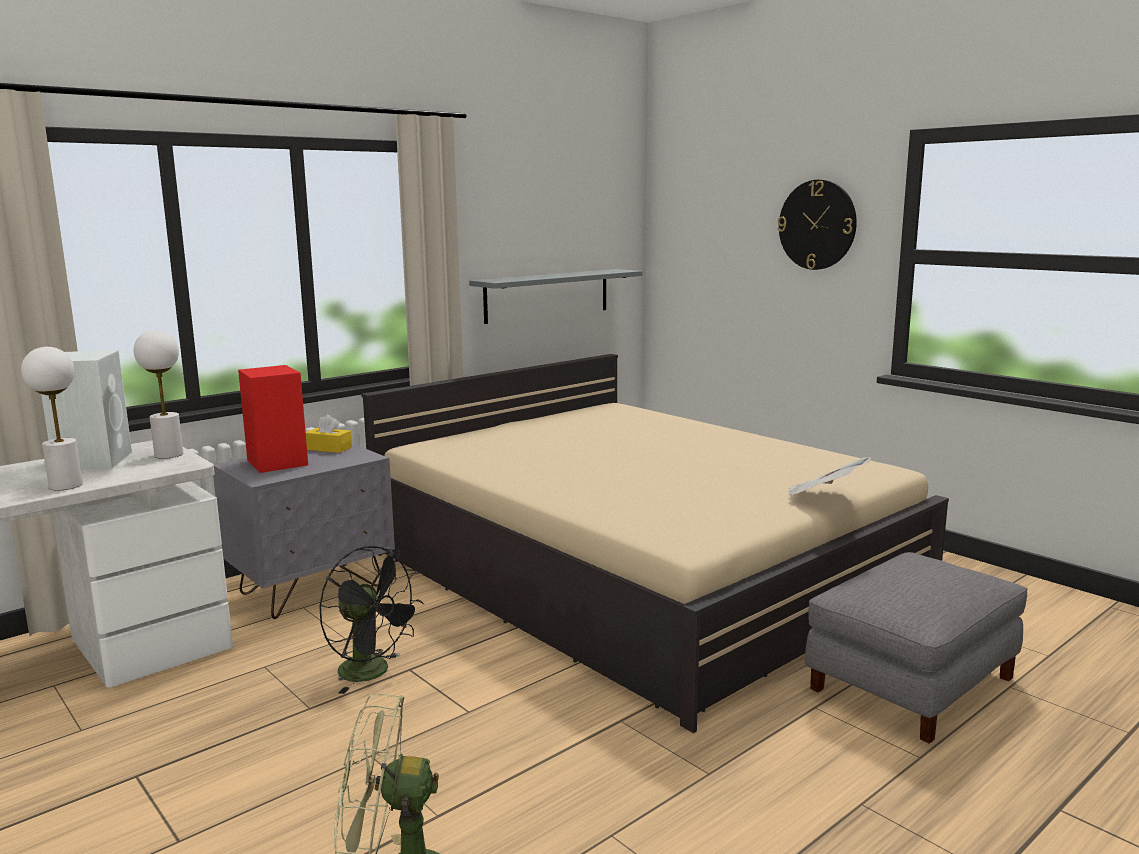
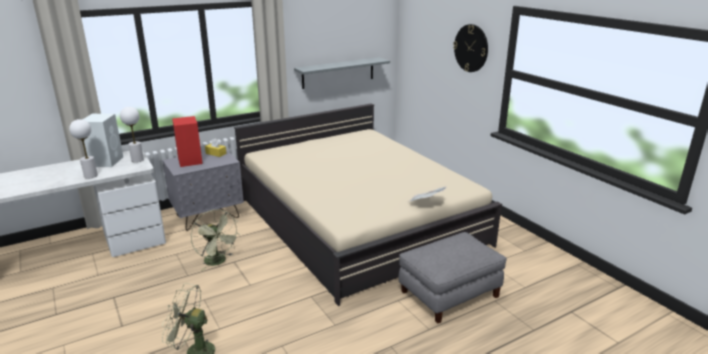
camera: 10 degrees right, 10 degrees up
black fan [319,546,424,694] -> green fan [191,209,239,271]

